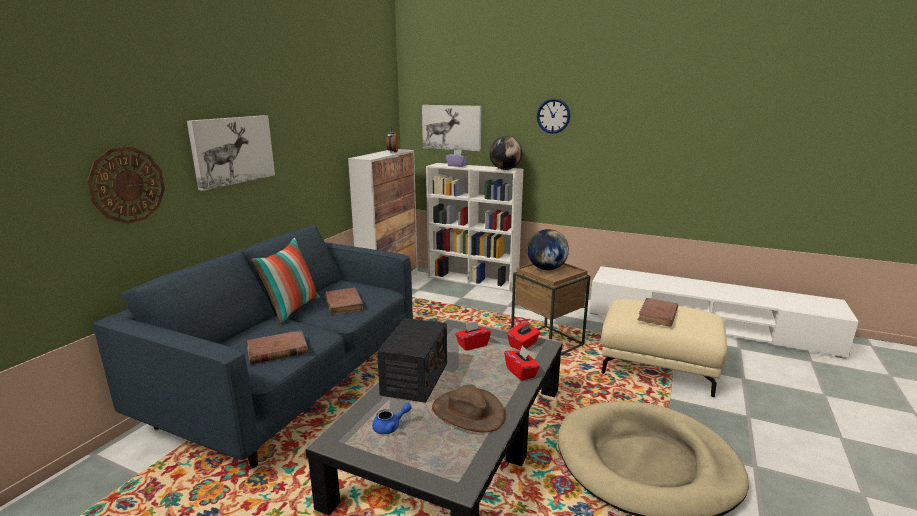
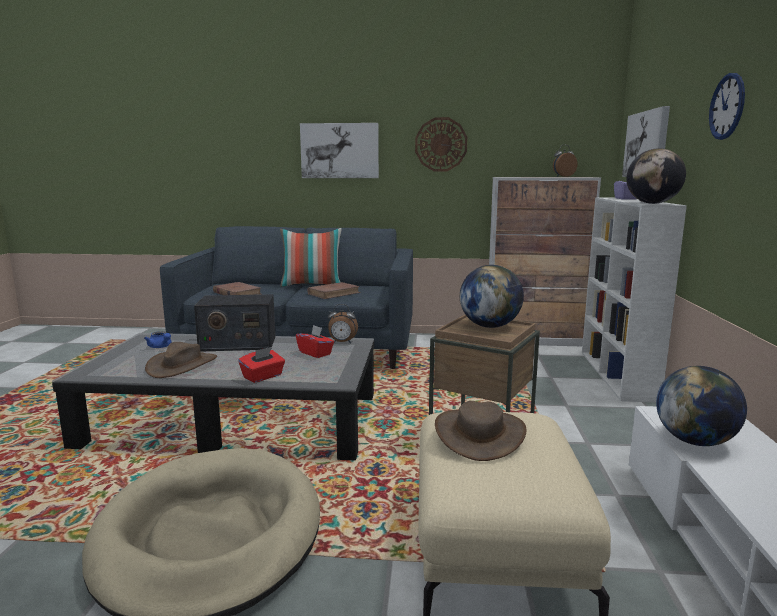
camera: 70 degrees right, 5 degrees down
wall clock [87,147,165,224] -> wall clock moved to [415,117,468,171]
red tissue box [507,322,540,350] -> none
brown book [637,298,678,327] -> brown hat [435,401,526,461]
none -> alarm clock [328,304,358,343]
none -> globe [656,366,747,446]

